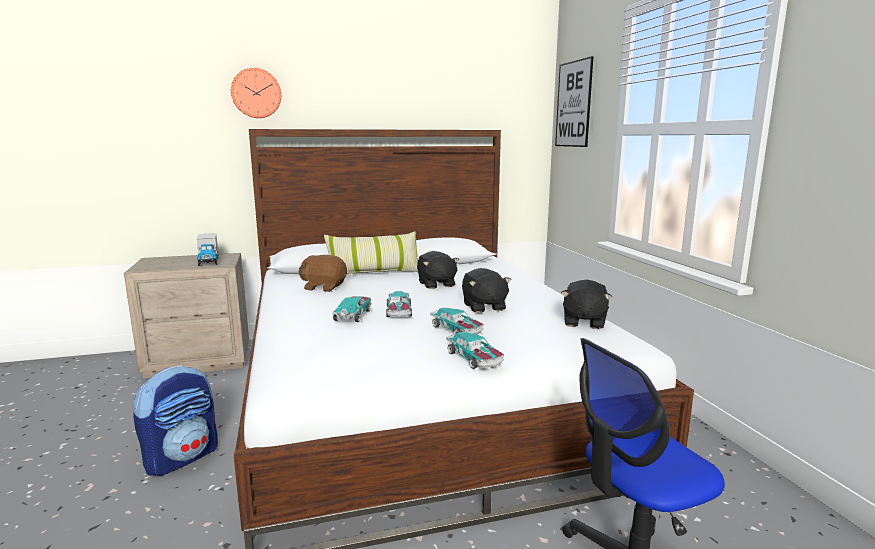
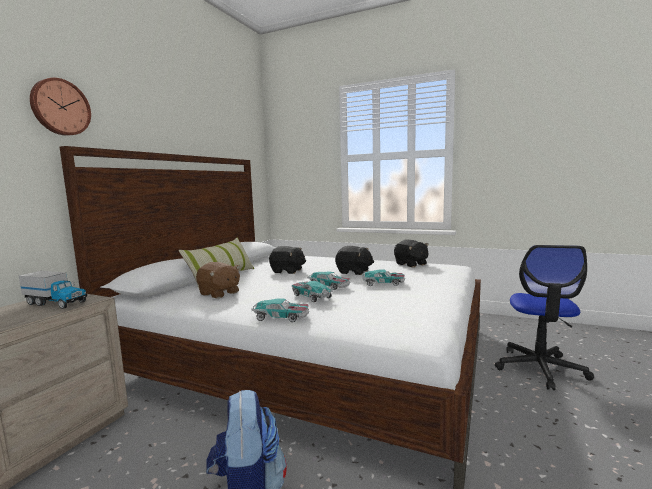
camera: 50 degrees left, 5 degrees down
brown plush toy [298,255,347,292] -> brown plush toy turned 105 degrees counterclockwise [196,262,240,299]
toy car [446,332,504,369] -> toy car moved to [251,299,309,322]
picture [555,56,593,147] -> none

